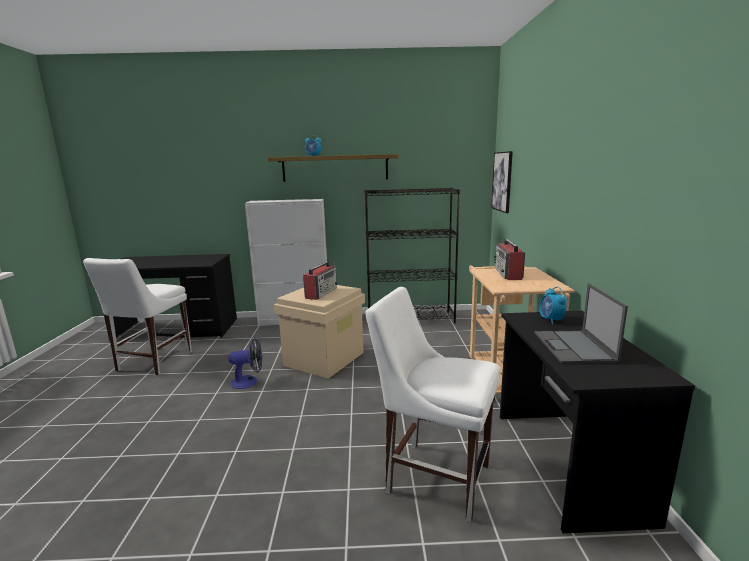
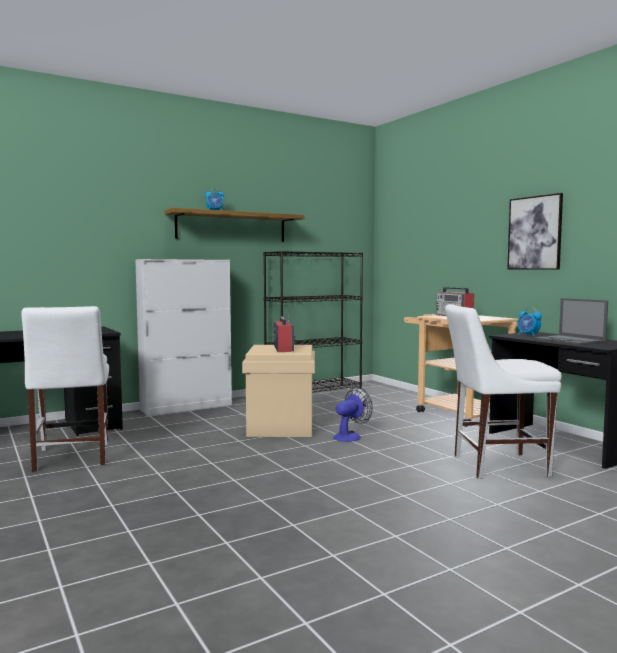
camera: 30 degrees left, 10 degrees down
fan [228,338,262,389] -> fan moved to [333,387,373,442]
picture [491,151,513,213] -> picture moved to [507,193,563,270]

